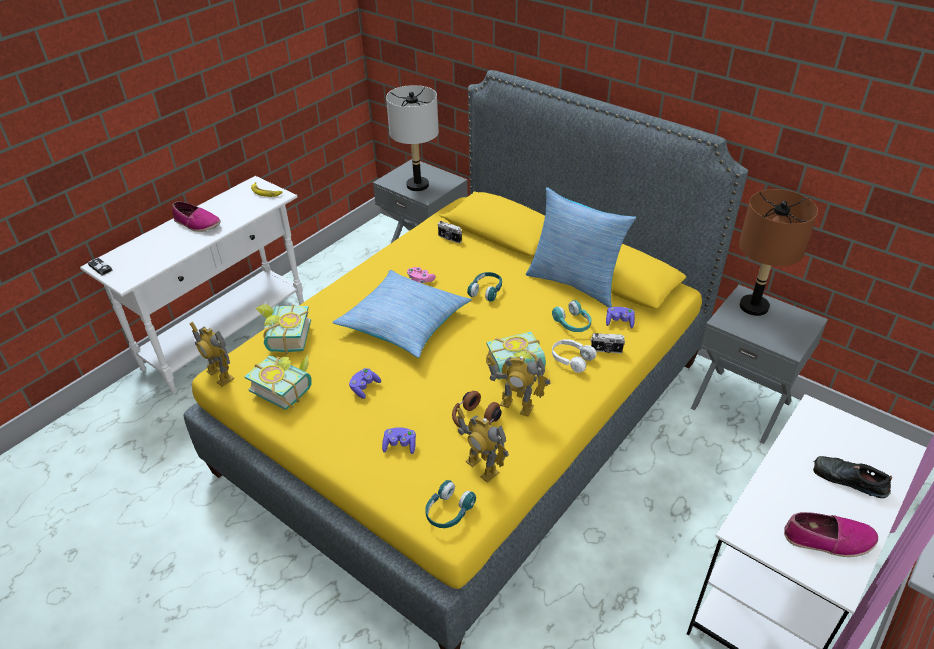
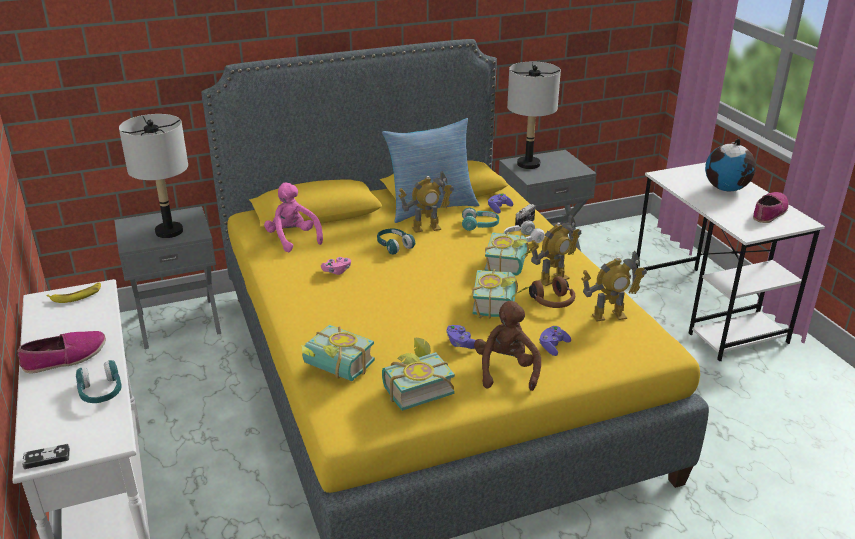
camera: 60 degrees left, 10 degrees down
toy robot [189,321,234,387] -> toy robot moved to [398,171,454,233]
pillow [333,270,472,358] -> none
turquoise headphones [425,480,476,528] -> turquoise headphones moved to [76,360,122,403]
camera [438,221,462,243] -> pink plush toy [264,182,323,252]
brown table lamp [739,189,818,316] -> grey table lamp [507,62,561,169]
black shoe [813,456,892,498] -> globe [705,139,756,192]
none -> book [472,269,529,319]
none -> brown plush toy [474,301,541,391]

